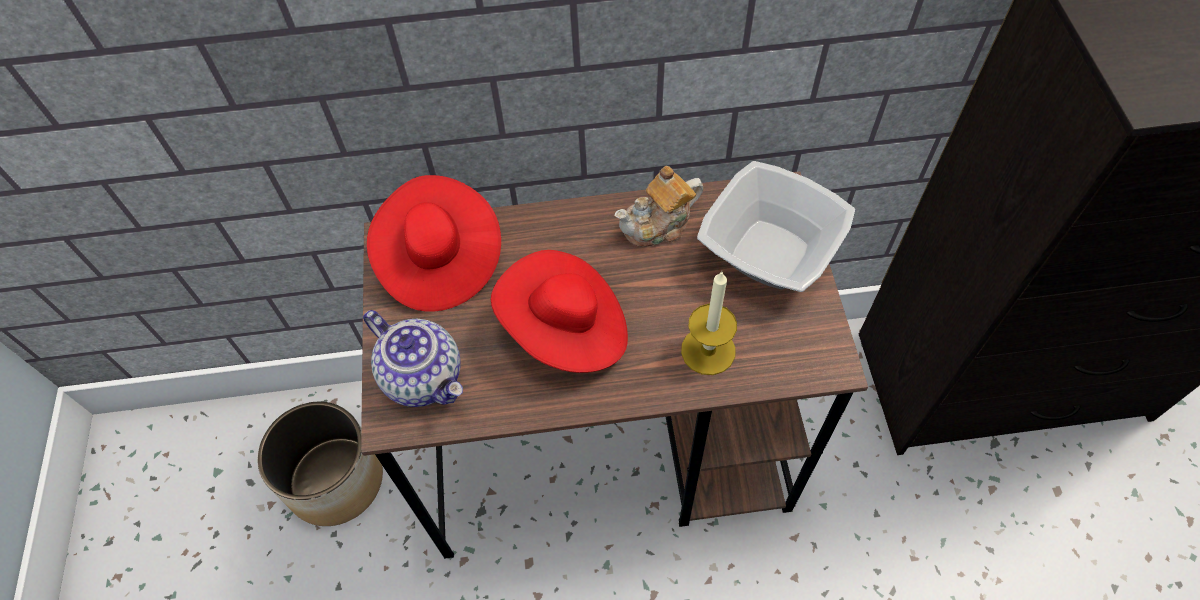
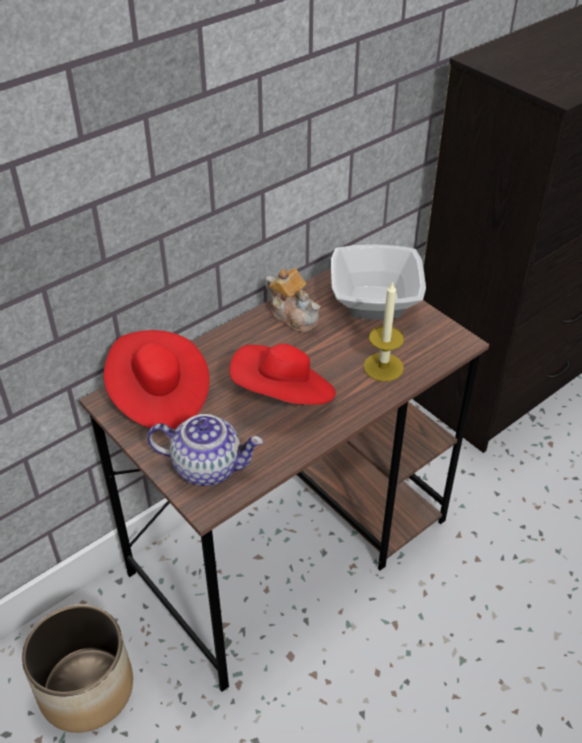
camera: 35 degrees left, 15 degrees down
teapot [615,166,703,247] -> teapot turned 75 degrees counterclockwise [265,268,321,333]

